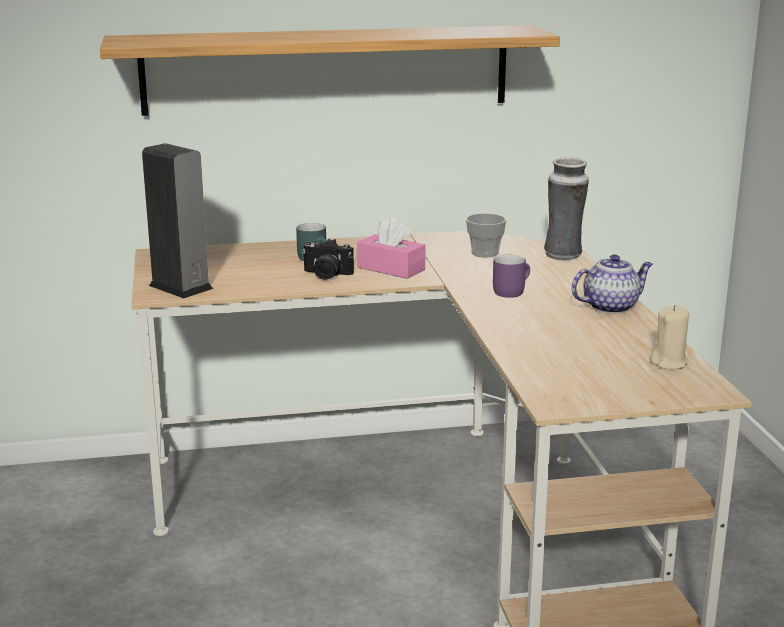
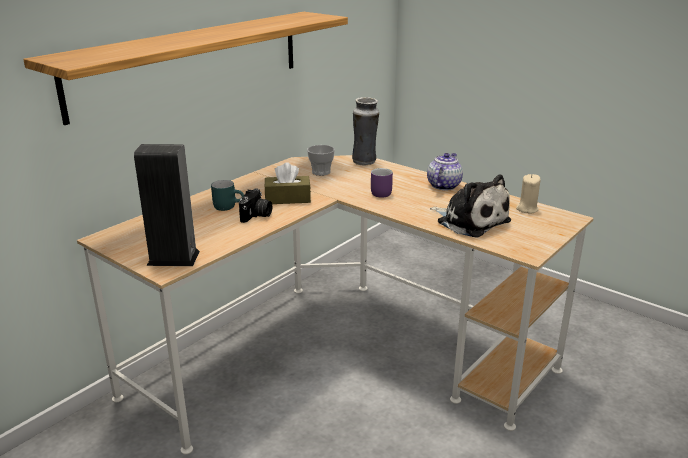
camera: 40 degrees left, 5 degrees up
camera [302,239,354,280] -> camera turned 45 degrees counterclockwise [239,188,272,223]
pink tissue box [357,217,426,279] -> brown tissue box [264,162,311,204]
none -> plush toy [430,175,511,238]

